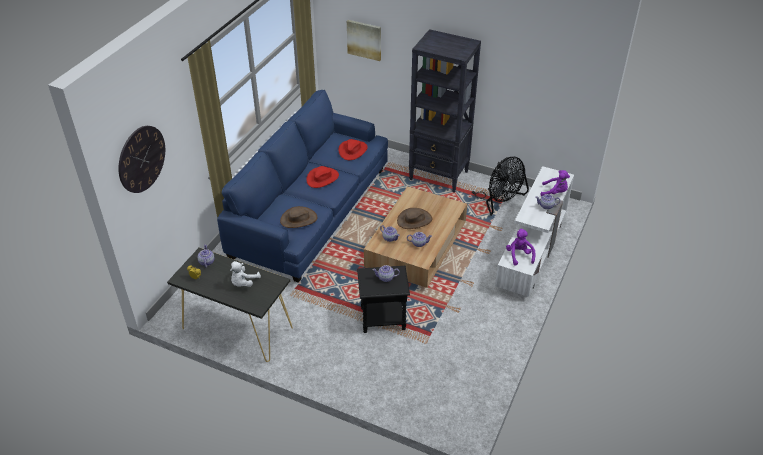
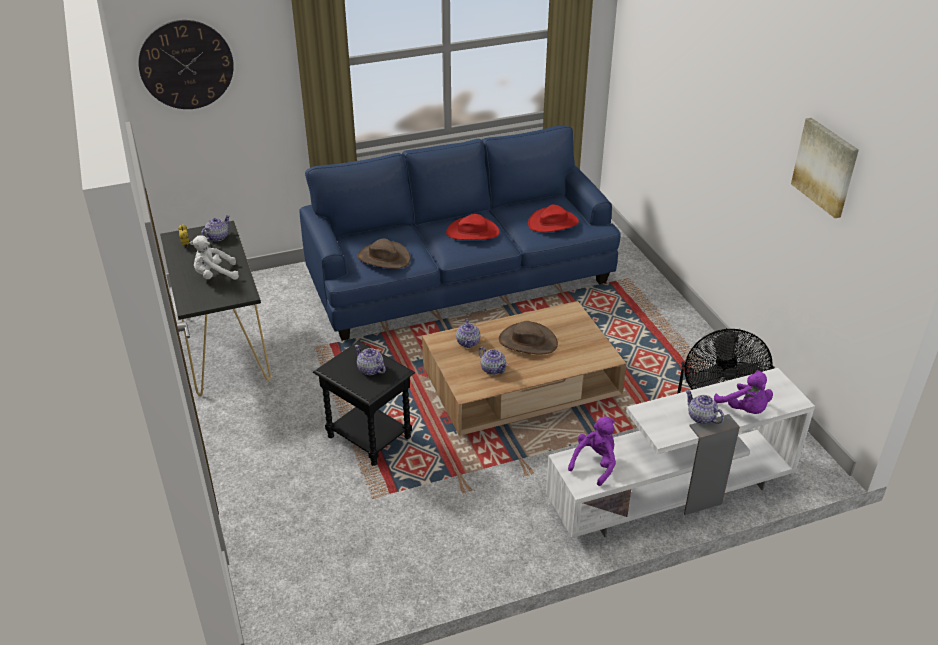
camera: 45 degrees right, 5 degrees down
picture [347,20,381,61] -> picture moved to [791,118,859,218]
black bookcase [409,29,481,193] -> none

